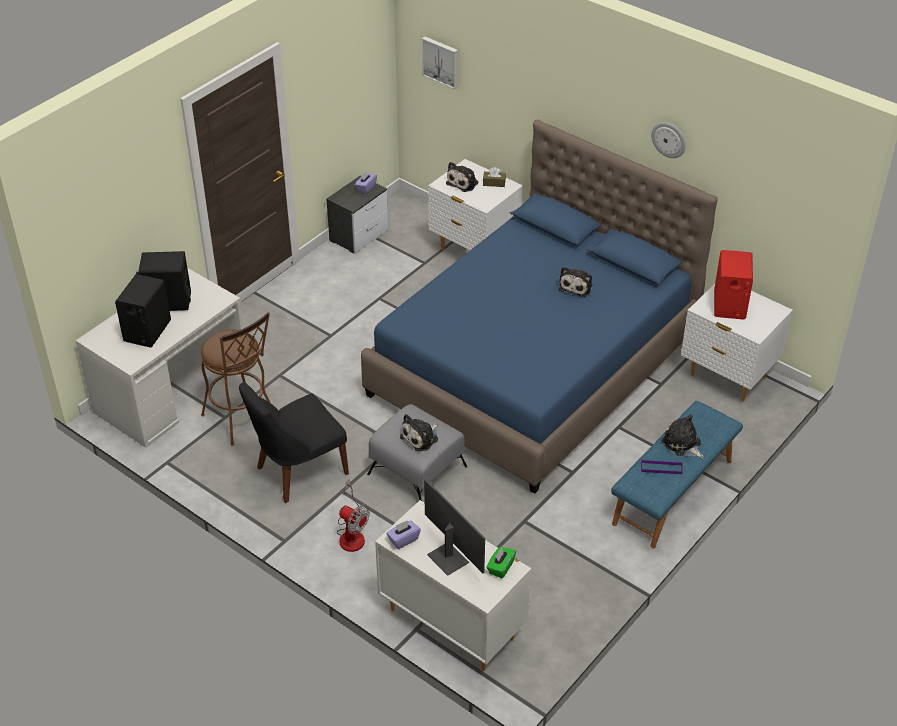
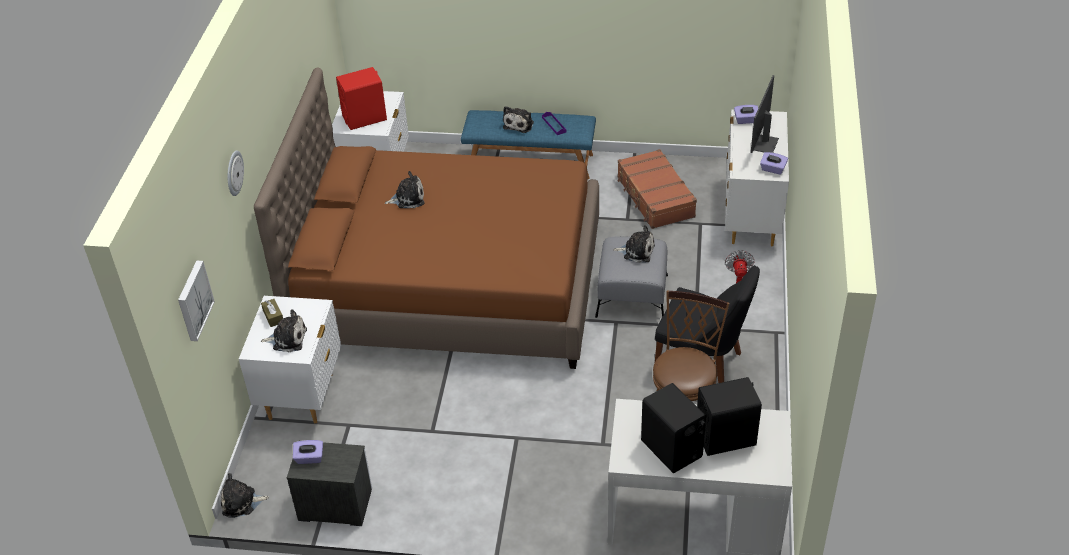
camera: 120 degrees left, 0 degrees up
blue bed [361,120,718,494] -> brown bed [254,68,599,369]
green tissue box [486,547,516,578] -> purple tissue box [734,105,758,124]
wall clock [651,122,686,158] -> wall clock moved to [228,151,244,196]
none -> plush toy [221,473,269,518]
none -> brown suitcase [617,149,697,229]

